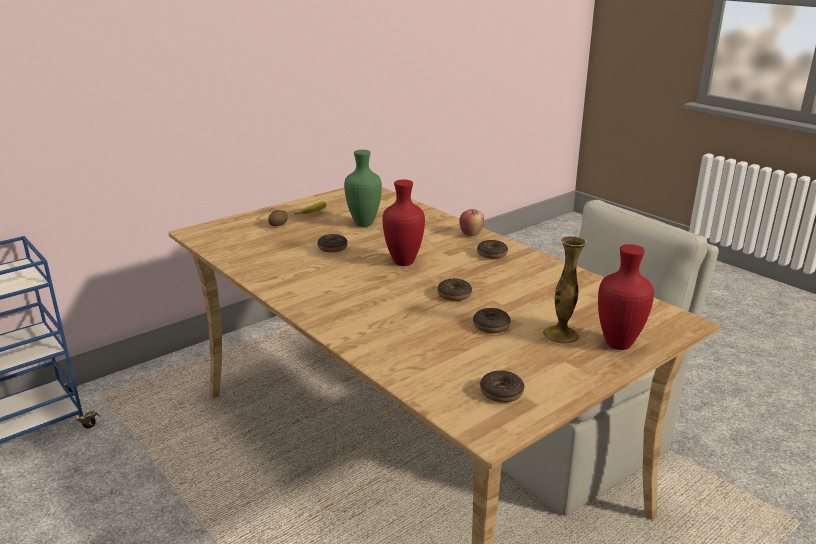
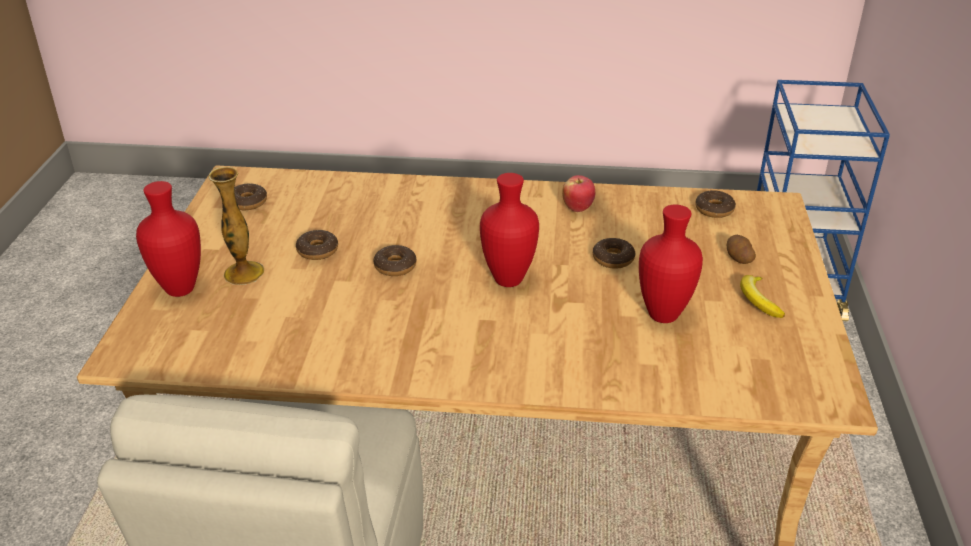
camera: 135 degrees right, 10 degrees up
green vase [344,150,382,227] -> red vase [639,204,703,323]
apple [459,209,484,236] -> apple moved to [562,175,595,212]
donut [477,240,508,259] -> donut moved to [695,190,736,218]

